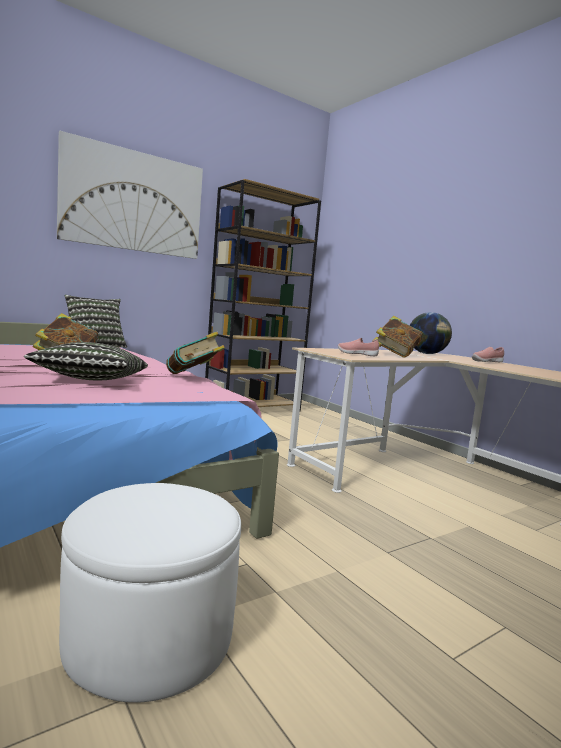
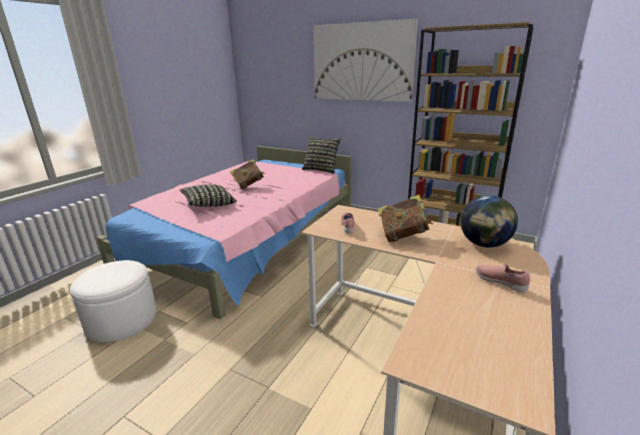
camera: 65 degrees right, 15 degrees up
book [166,332,225,374] -> none

